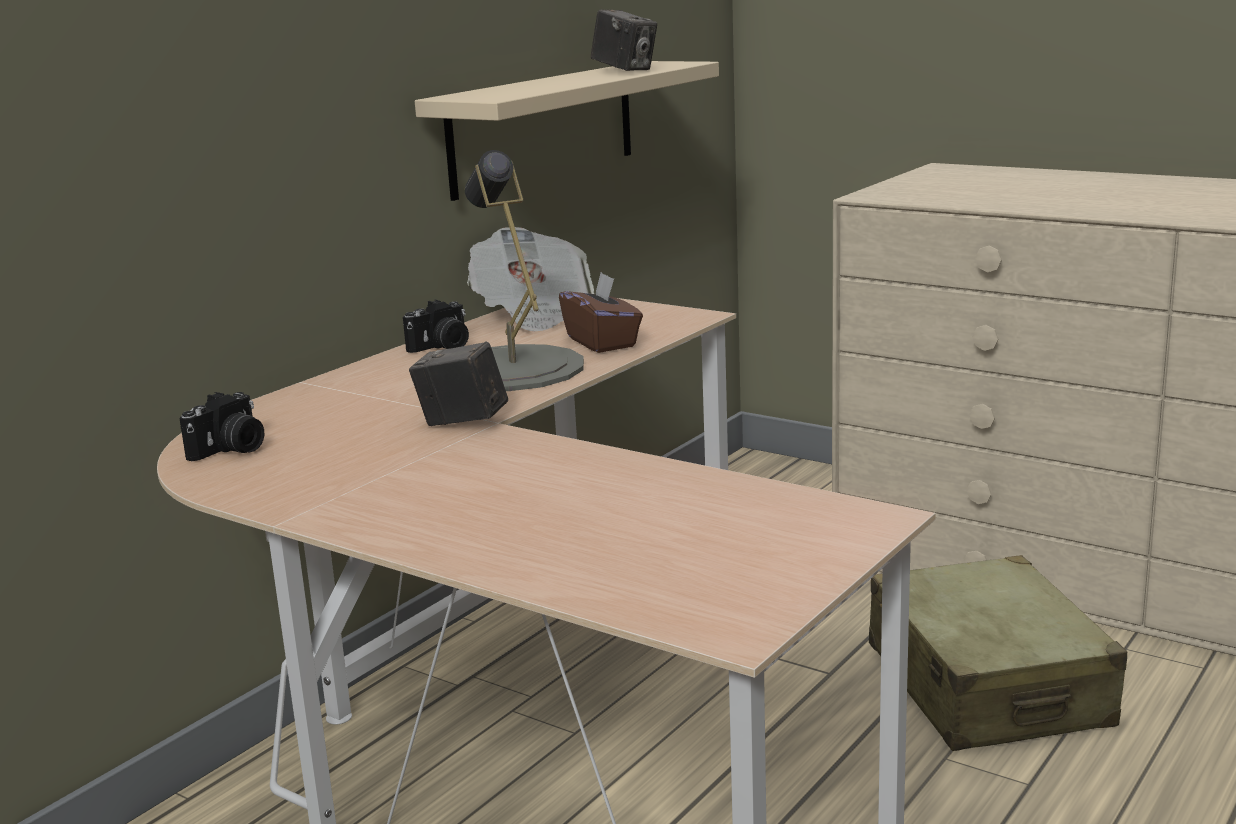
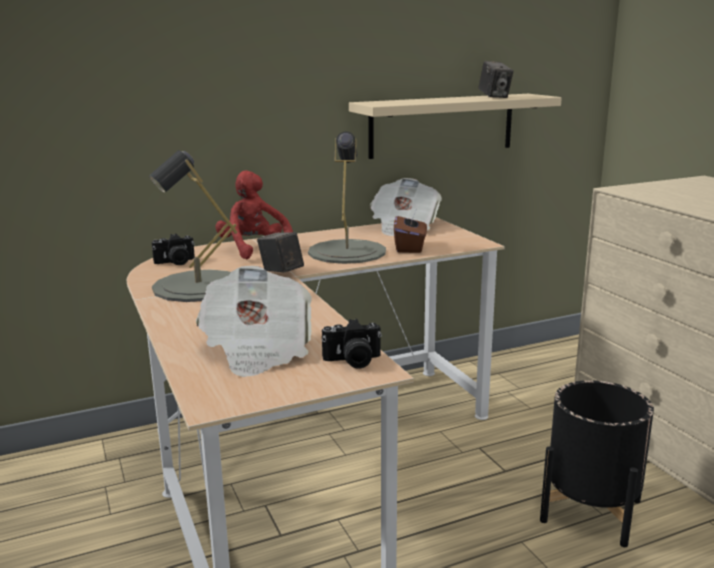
camera: 30 degrees right, 0 degrees up
camera [403,299,469,353] -> camera moved to [322,319,382,368]
beige suitcase [869,555,1127,751] -> black planter [540,380,654,547]
none -> grey table lamp [149,150,237,302]
none -> newspaper [196,266,312,377]
none -> red plush toy [215,170,293,259]

